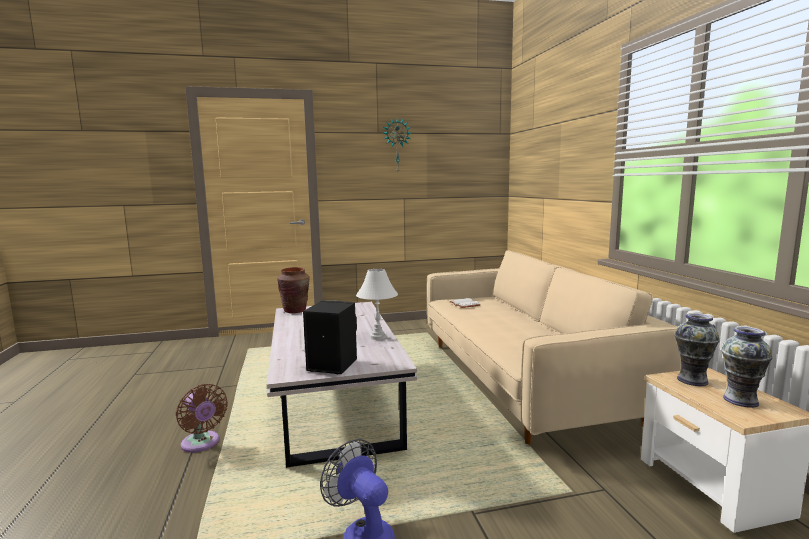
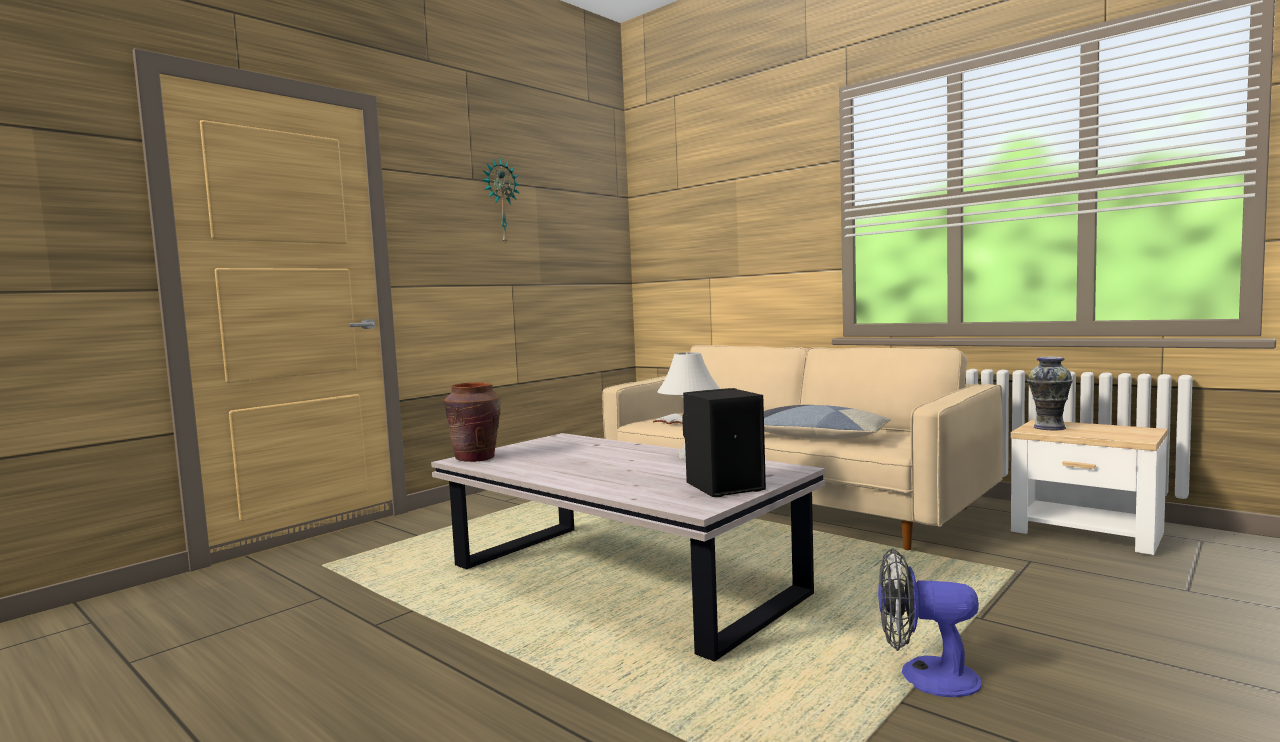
camera: 35 degrees left, 5 degrees down
brown fan [176,384,228,453] -> none
vase [721,326,772,408] -> none
none -> pillow [764,405,891,439]

